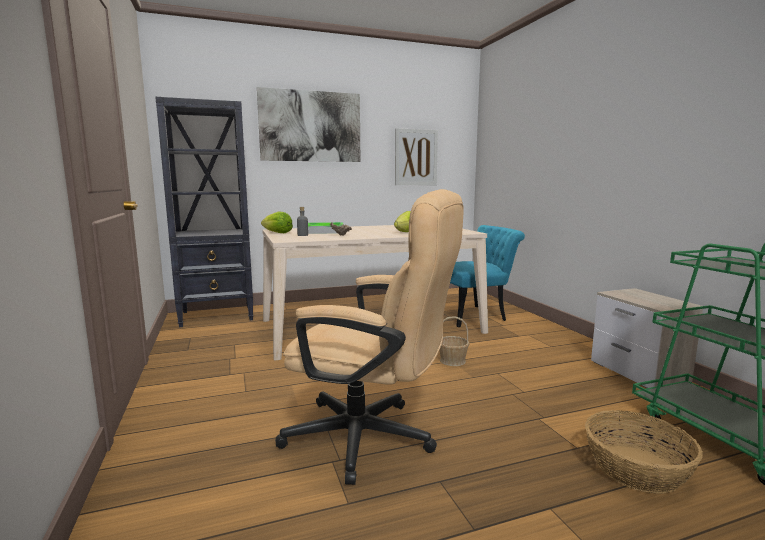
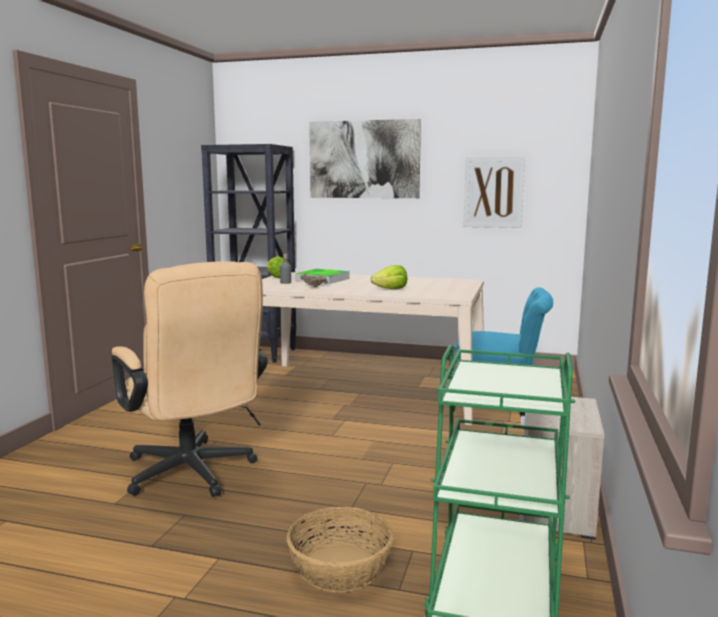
camera: 35 degrees right, 0 degrees up
basket [440,316,470,366] -> none

